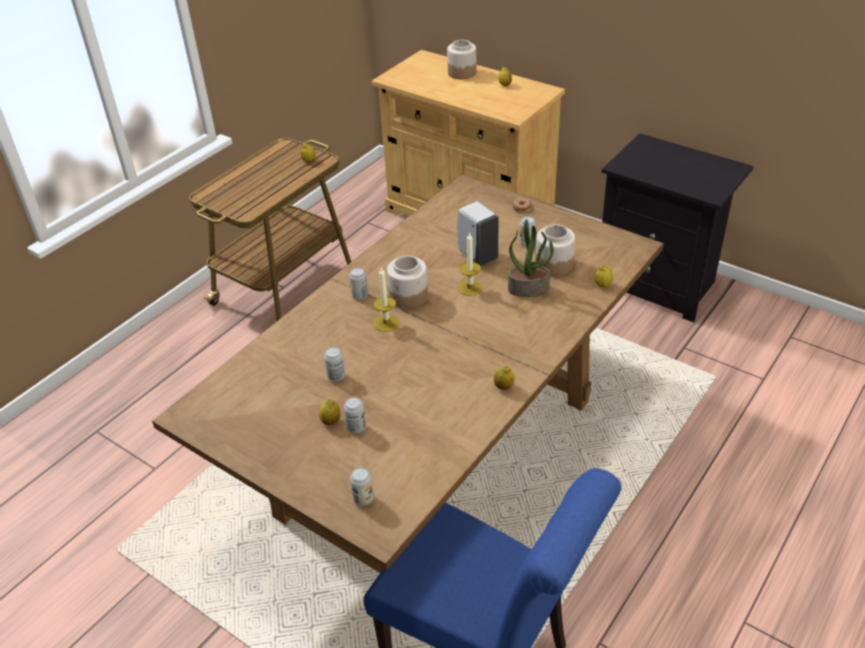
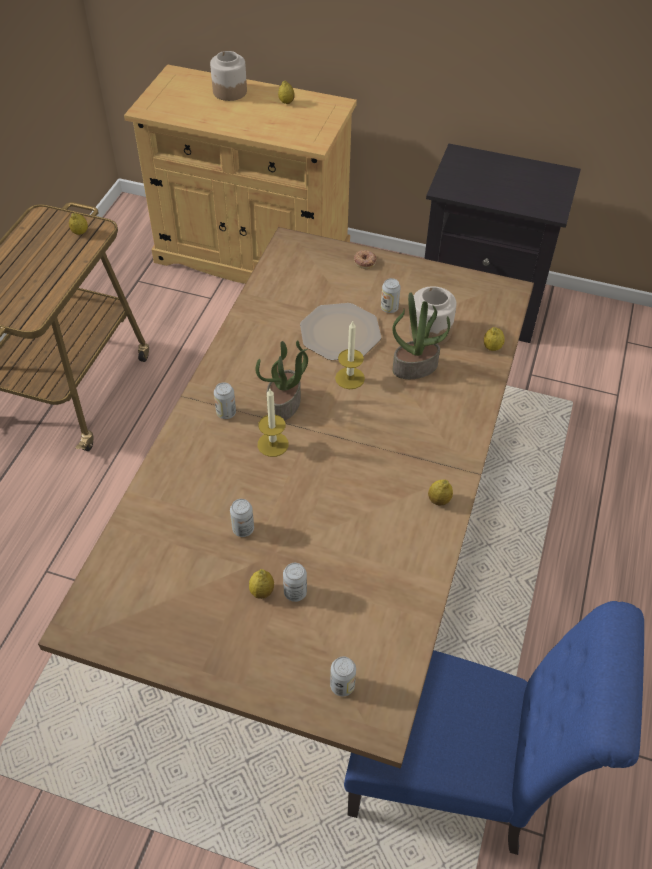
camera: 20 degrees left, 10 degrees up
jar [387,256,428,309] -> potted plant [255,340,308,421]
white soap dispenser [457,201,499,266] -> plate [300,303,381,360]

